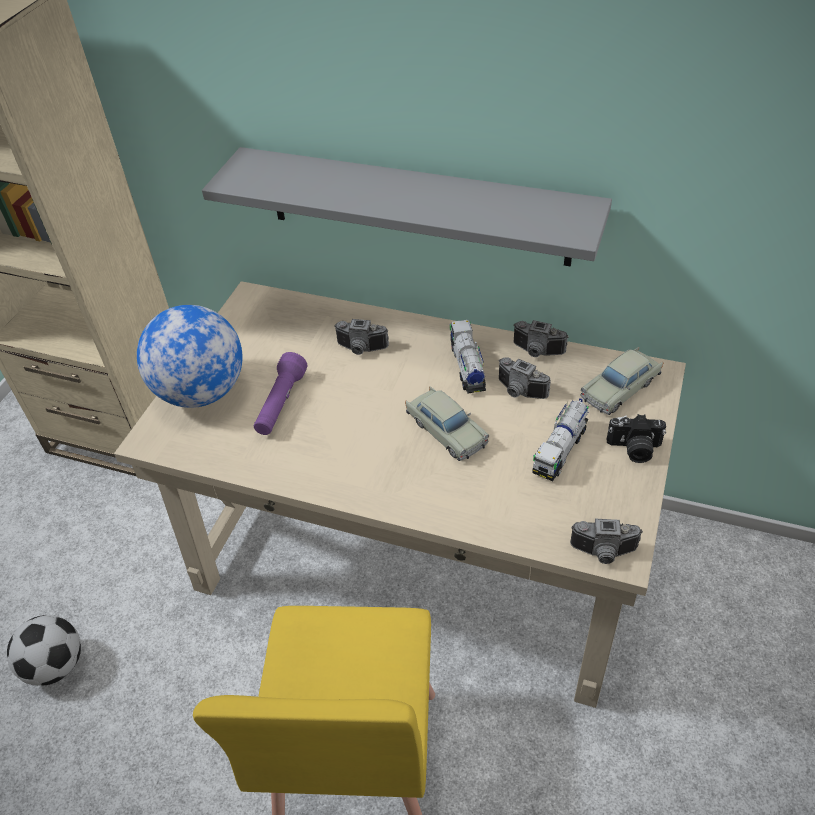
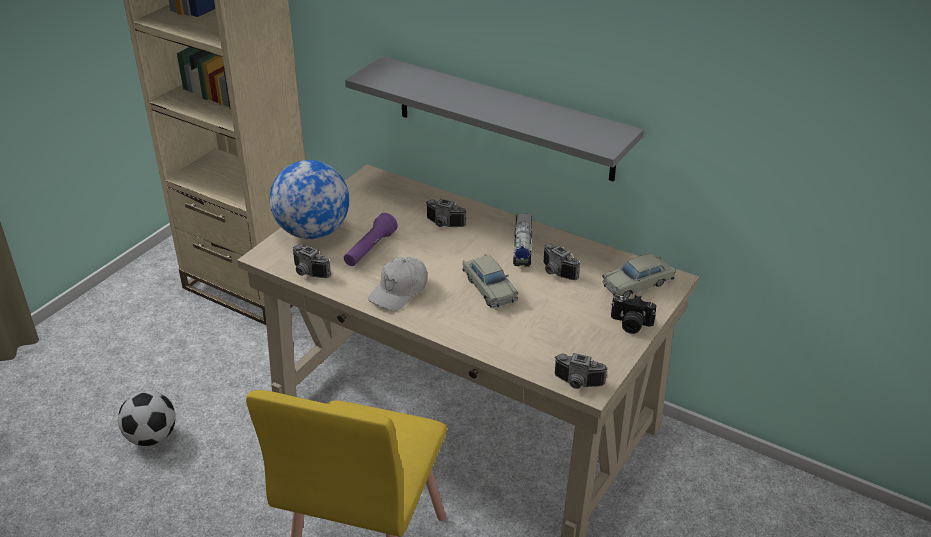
camera: 10 degrees right, 10 degrees down
camera [513,320,568,357] -> camera moved to [293,245,331,278]
toy truck [532,398,589,481] -> none
none -> white cap [368,257,427,311]

